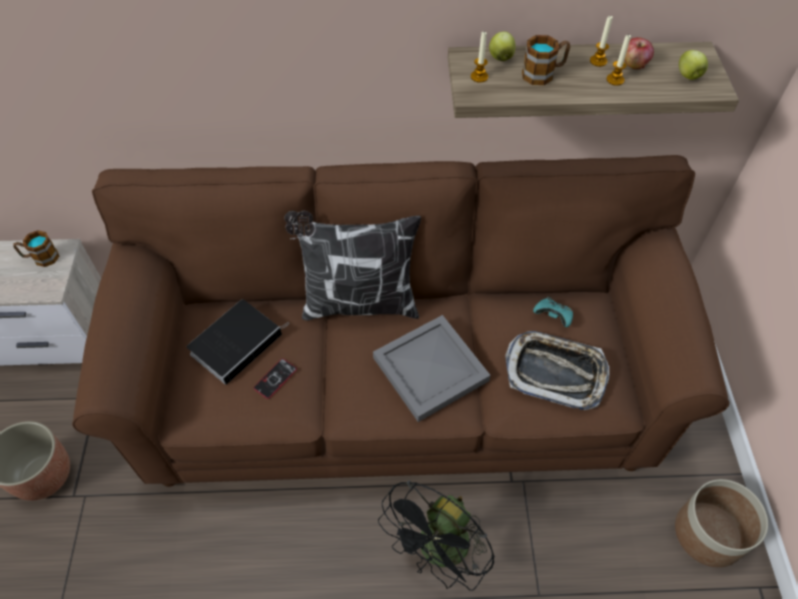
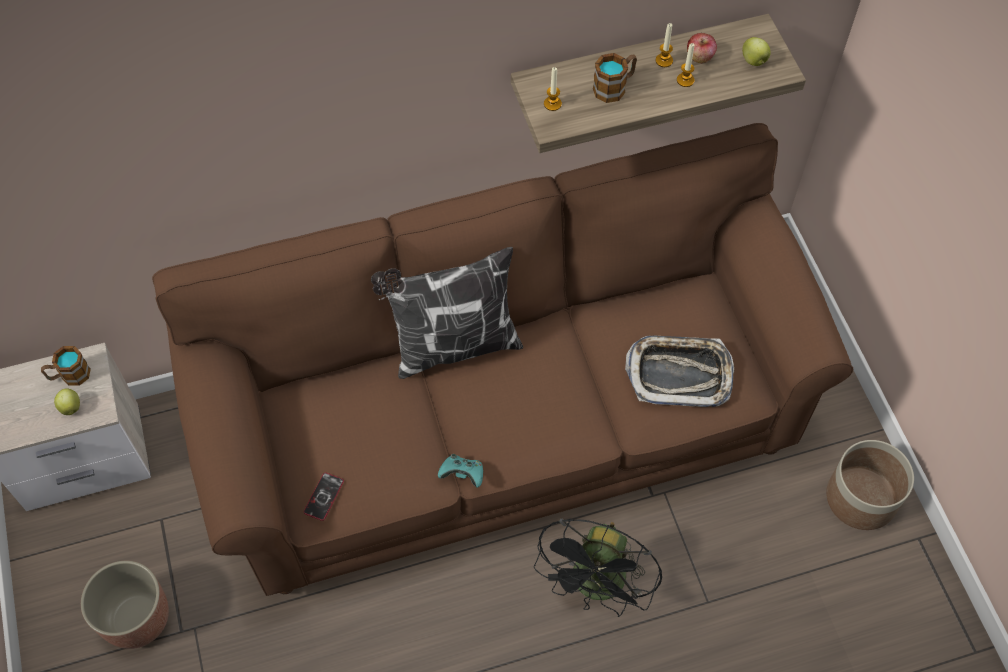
camera: 15 degrees left, 5 degrees up
book [187,299,290,385] -> none
phone [254,359,297,399] -> phone moved to [304,472,344,521]
grey tray [373,315,491,422] -> none
apple [489,31,515,61] -> apple moved to [54,388,80,415]
turquoise game controller [533,297,573,327] -> turquoise game controller moved to [438,454,483,487]

